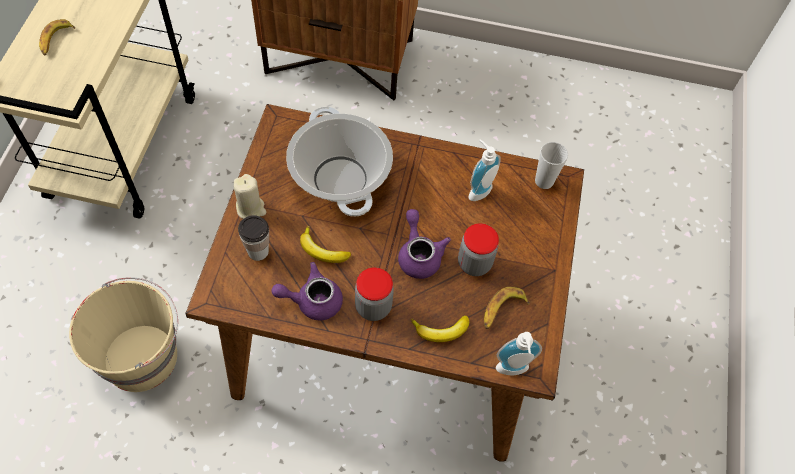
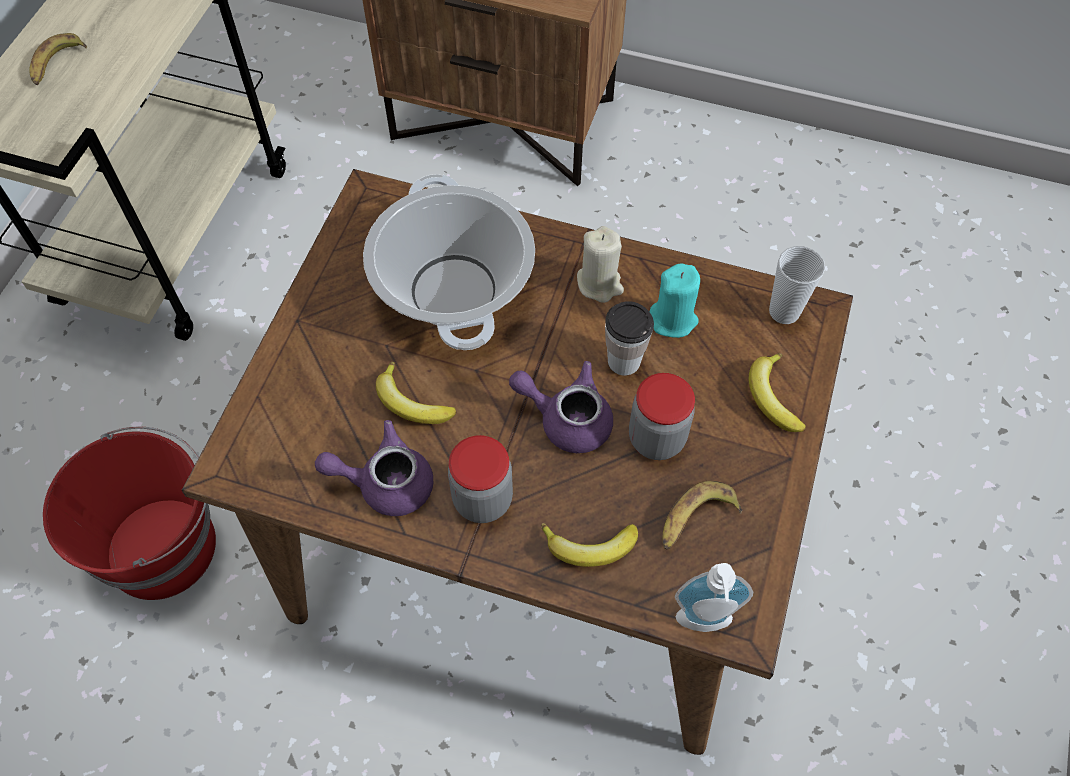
camera: 10 degrees right, 0 degrees up
beige bucket [69,277,178,392] -> red bucket [43,427,216,600]
beige candle [234,174,266,219] -> beige candle moved to [577,226,624,303]
cup [238,215,269,261] -> cup moved to [605,301,654,376]
purple teapot [398,209,451,279] -> purple teapot turned 60 degrees counterclockwise [509,361,613,453]
soap dispenser [469,139,501,201] -> turquoise candle [649,263,700,338]
none -> banana [749,353,806,432]

